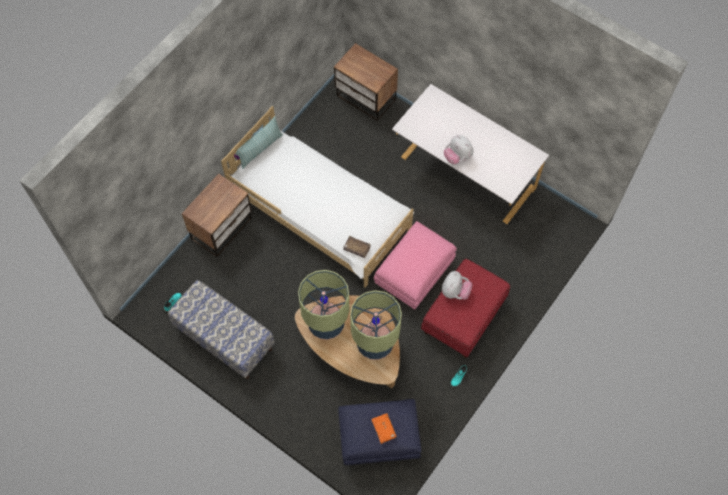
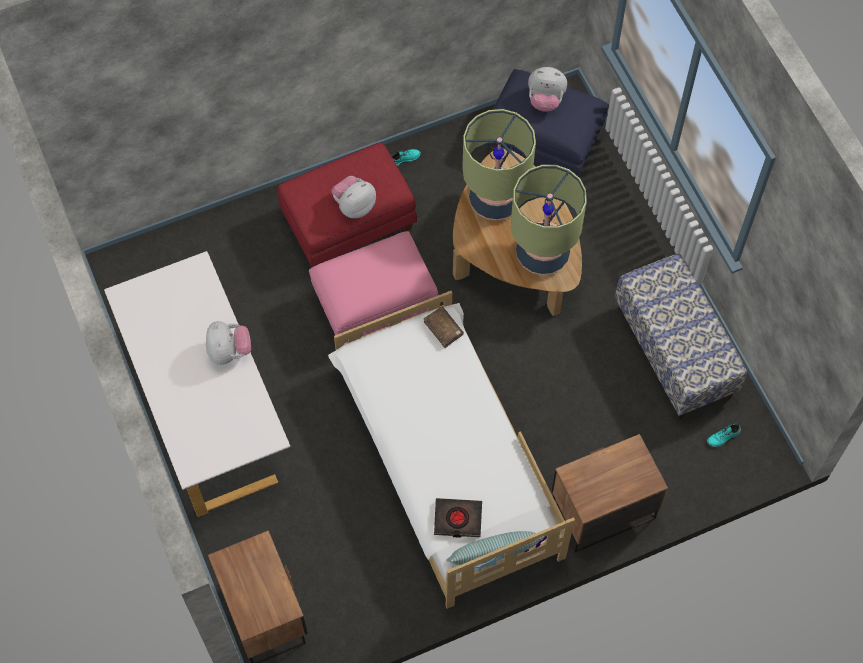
camera: 150 degrees left, 0 degrees up
orange book [372,413,397,444] -> plush toy [528,67,567,112]
none -> black book [434,498,482,538]

